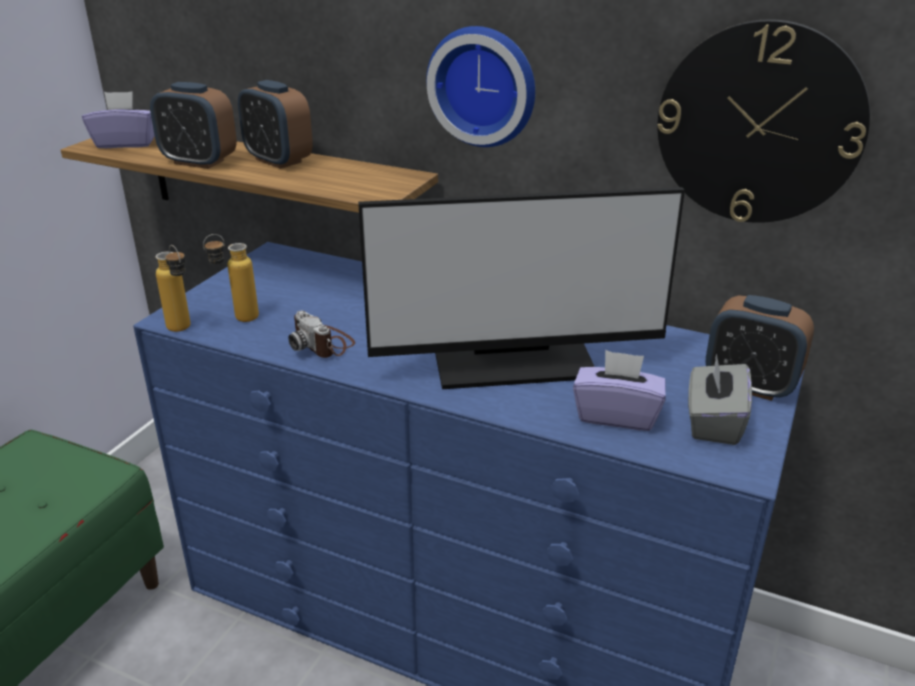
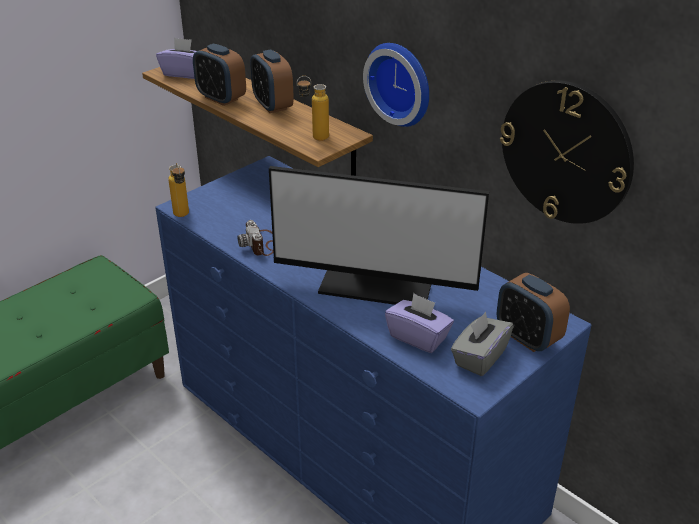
camera: 20 degrees right, 5 degrees up
bottle [203,234,259,322] -> bottle moved to [297,76,329,141]

